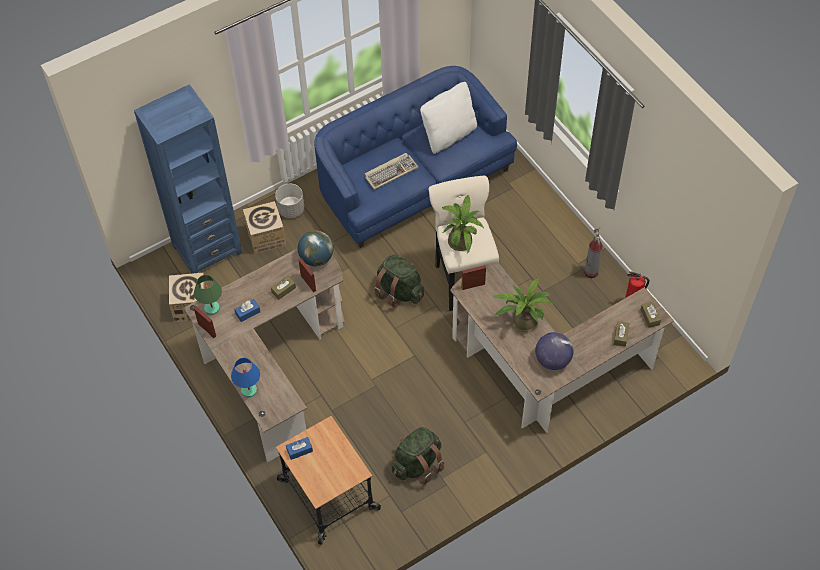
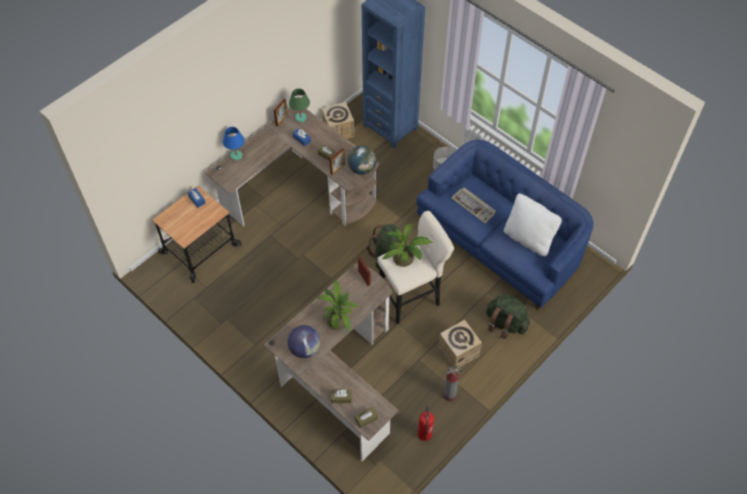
camera: 75 degrees right, 0 degrees up
cardboard box [243,201,286,254] -> cardboard box moved to [439,320,482,369]
green backpack [392,427,444,484] -> green backpack moved to [486,294,530,339]

